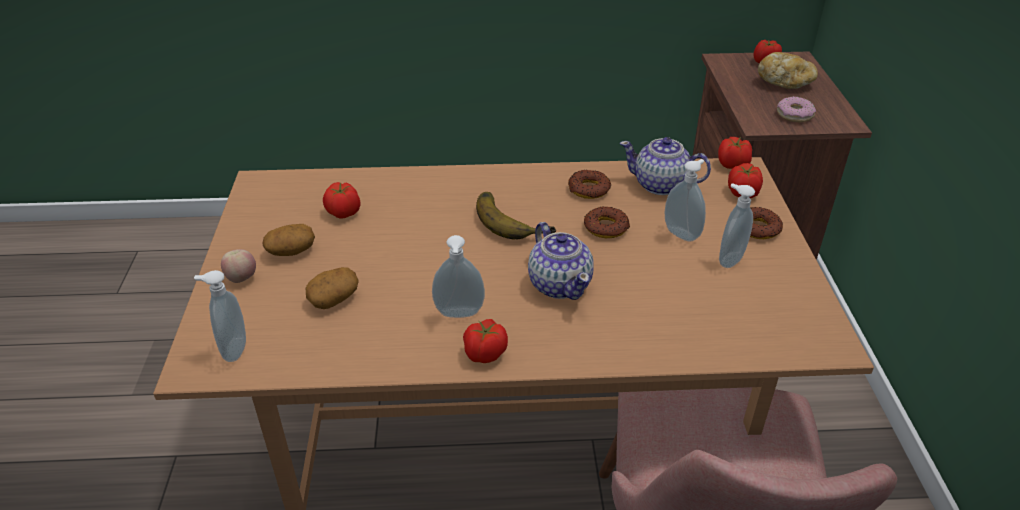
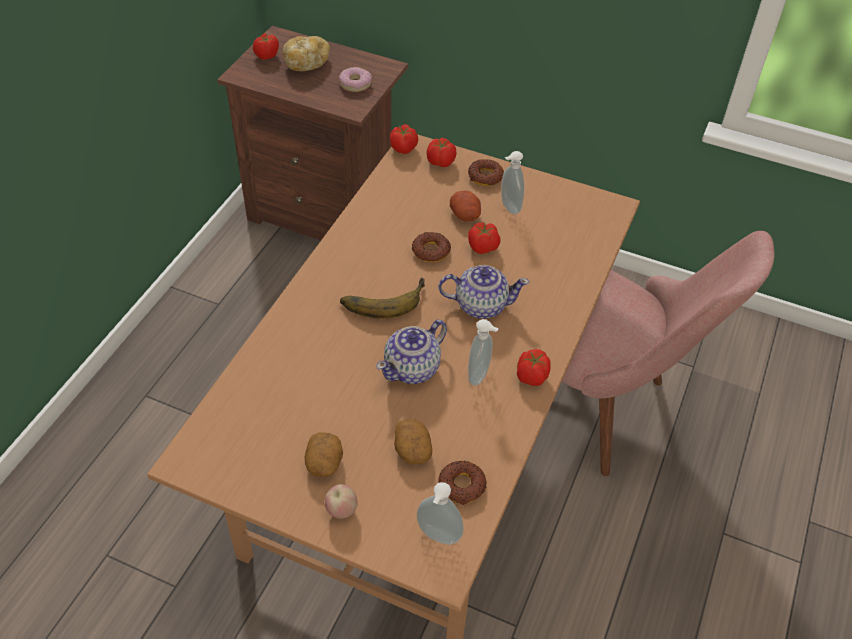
camera: 65 degrees left, 10 degrees up
tomato [323,182,360,219] -> tomato moved to [468,222,501,254]
donut [568,170,611,199] -> donut moved to [438,461,487,505]
teapot [620,137,711,195] -> teapot moved to [376,320,447,384]
soap dispenser [665,159,706,242] -> potato [450,191,481,222]

